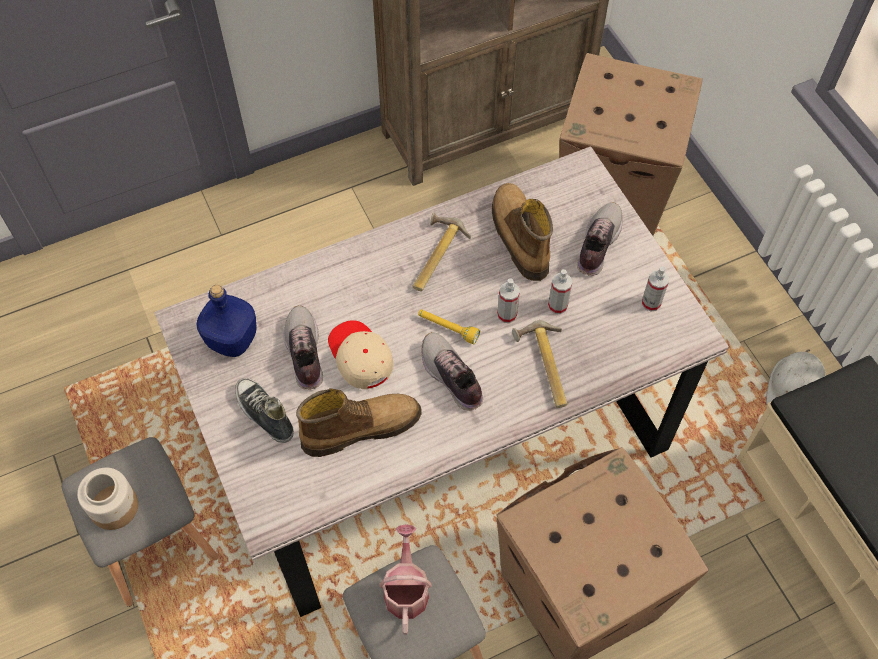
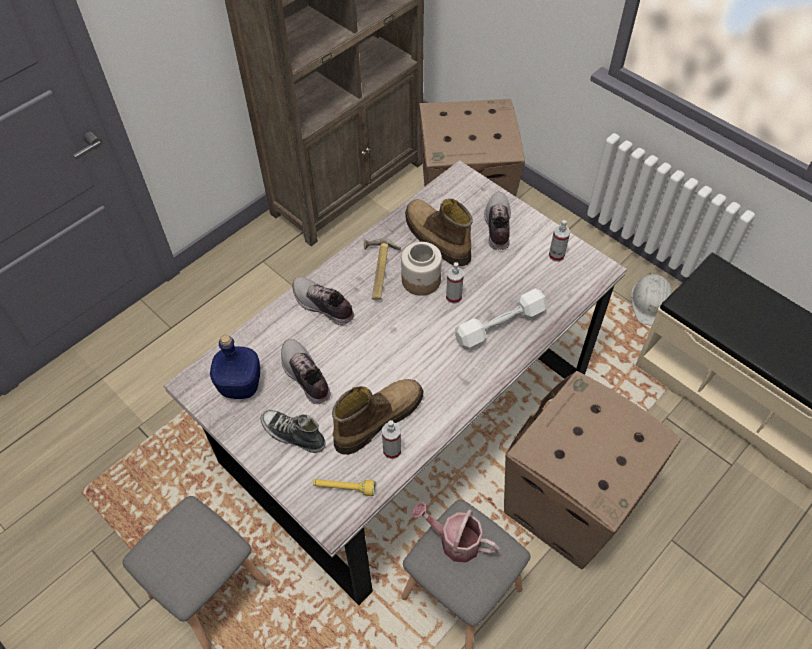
camera: 20 degrees left, 5 degrees down
jar [77,468,138,530] -> jar moved to [401,242,442,296]
beige cap [328,320,394,389] -> none
watering can [379,524,431,635] -> watering can turned 45 degrees counterclockwise [412,502,500,563]
yellow flashlight [418,310,480,344] -> yellow flashlight moved to [313,479,375,496]
shoe [422,332,483,411] -> shoe moved to [292,277,354,325]
hammer [512,320,567,408] -> white dumbbell [455,289,547,350]
spray bottle [548,269,572,314] -> spray bottle moved to [382,420,401,459]

